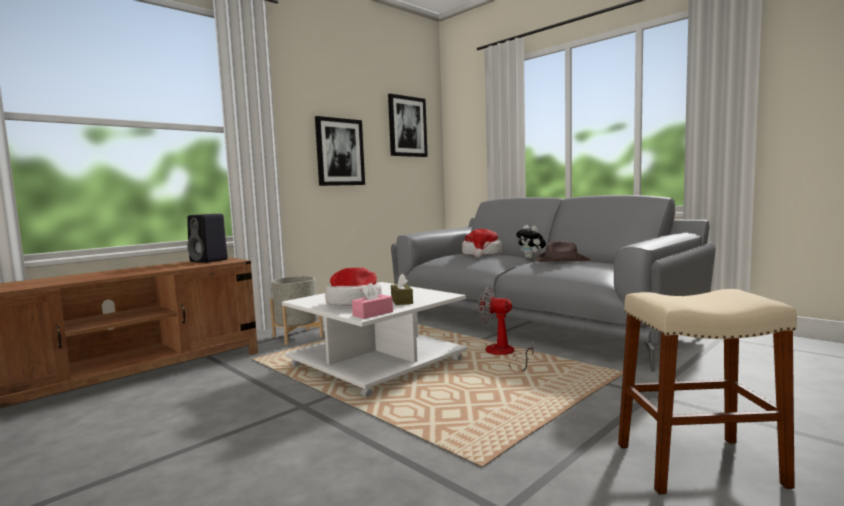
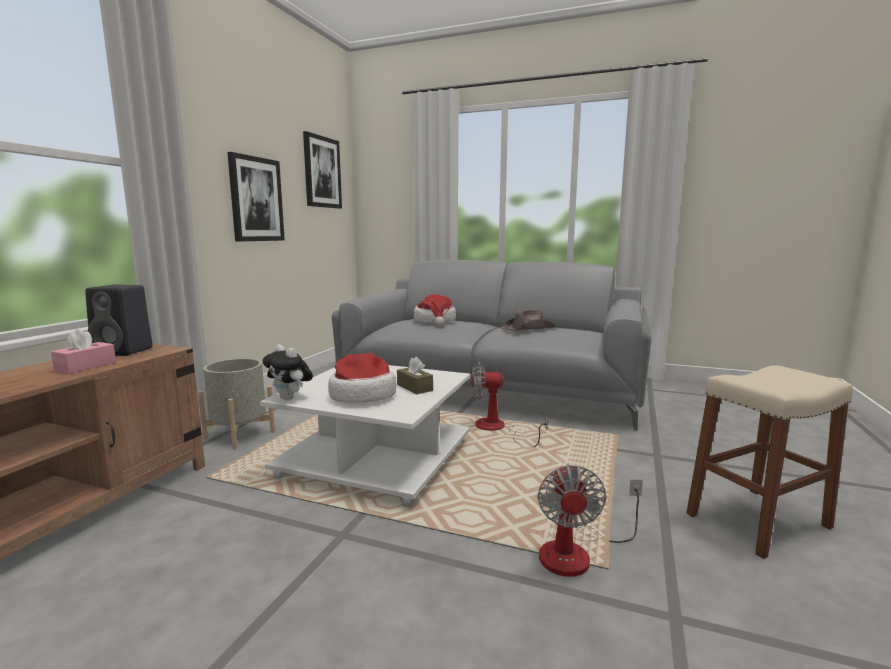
camera: 25 degrees left, 5 degrees up
pink tissue box [352,283,393,319] -> pink tissue box moved to [51,328,116,374]
plush toy [516,225,546,259] -> plush toy moved to [262,344,313,400]
none -> fan [538,463,643,577]

